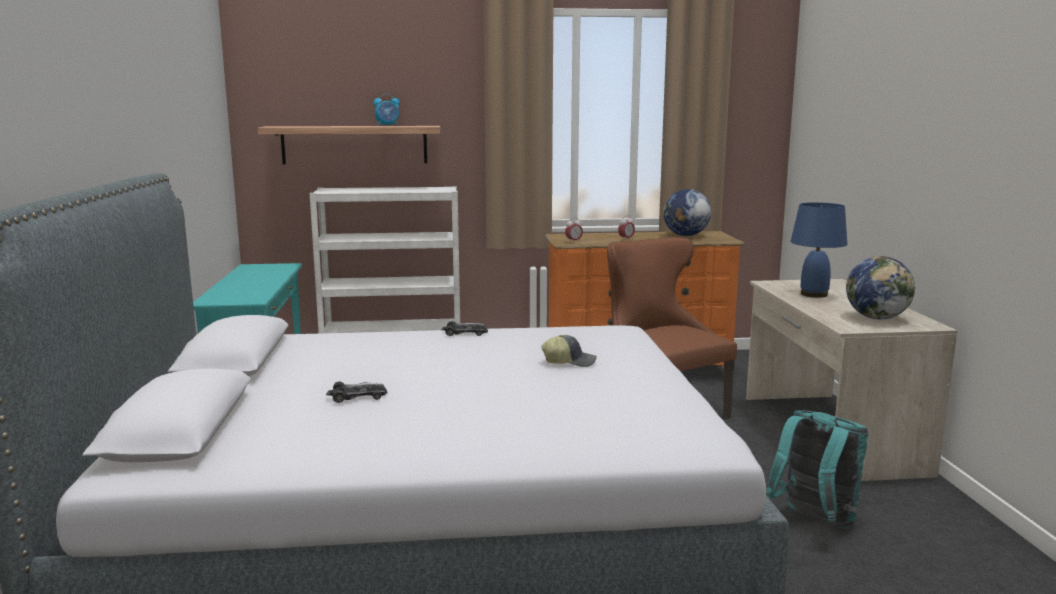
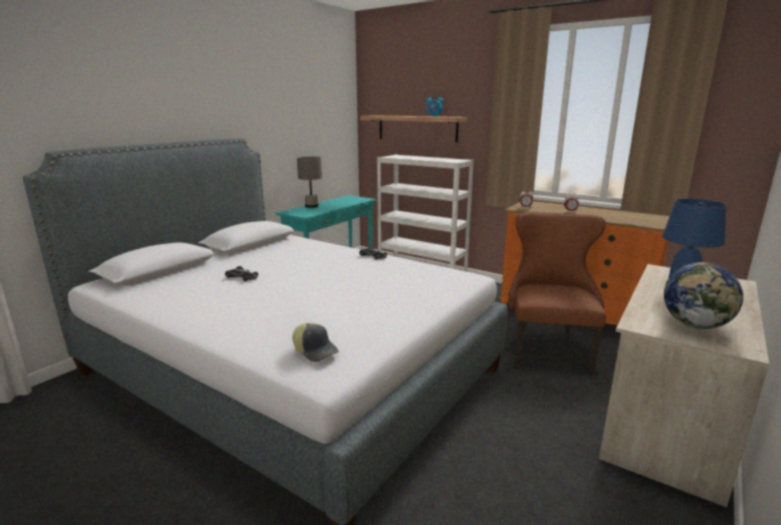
camera: 40 degrees right, 5 degrees up
cap [541,335,597,367] -> cap moved to [292,323,339,362]
globe [663,189,711,236] -> none
turquoise backpack [766,410,868,528] -> none
none -> grey table lamp [297,156,322,208]

